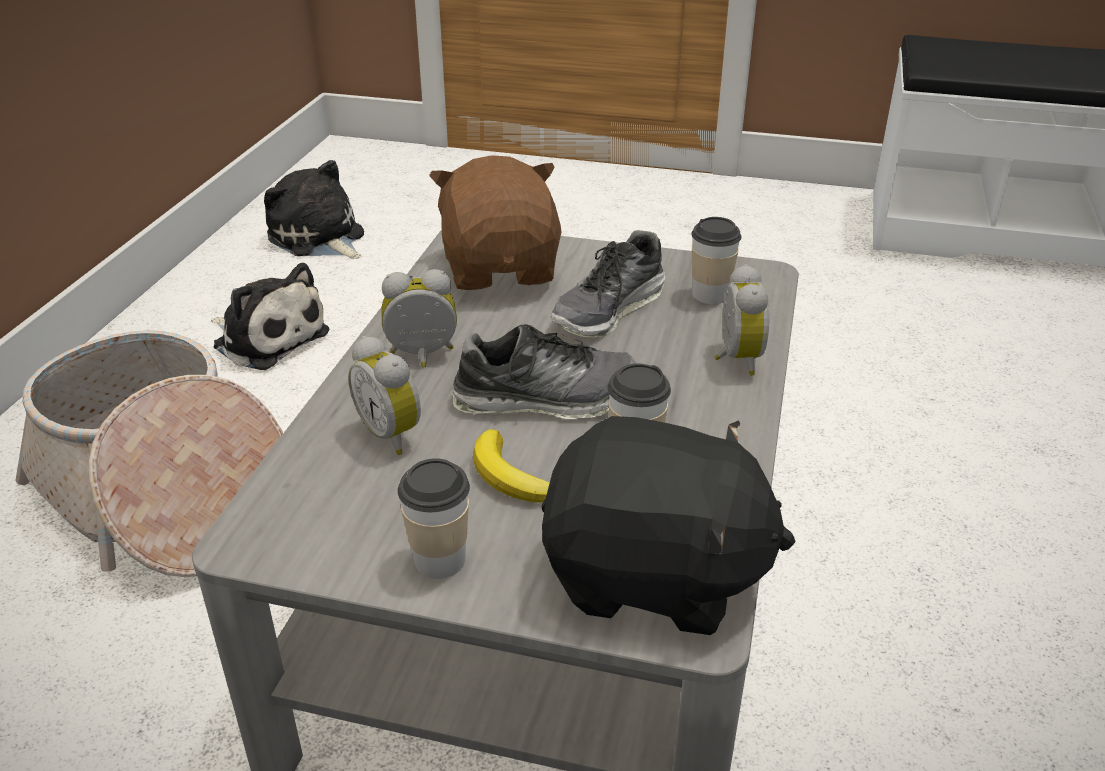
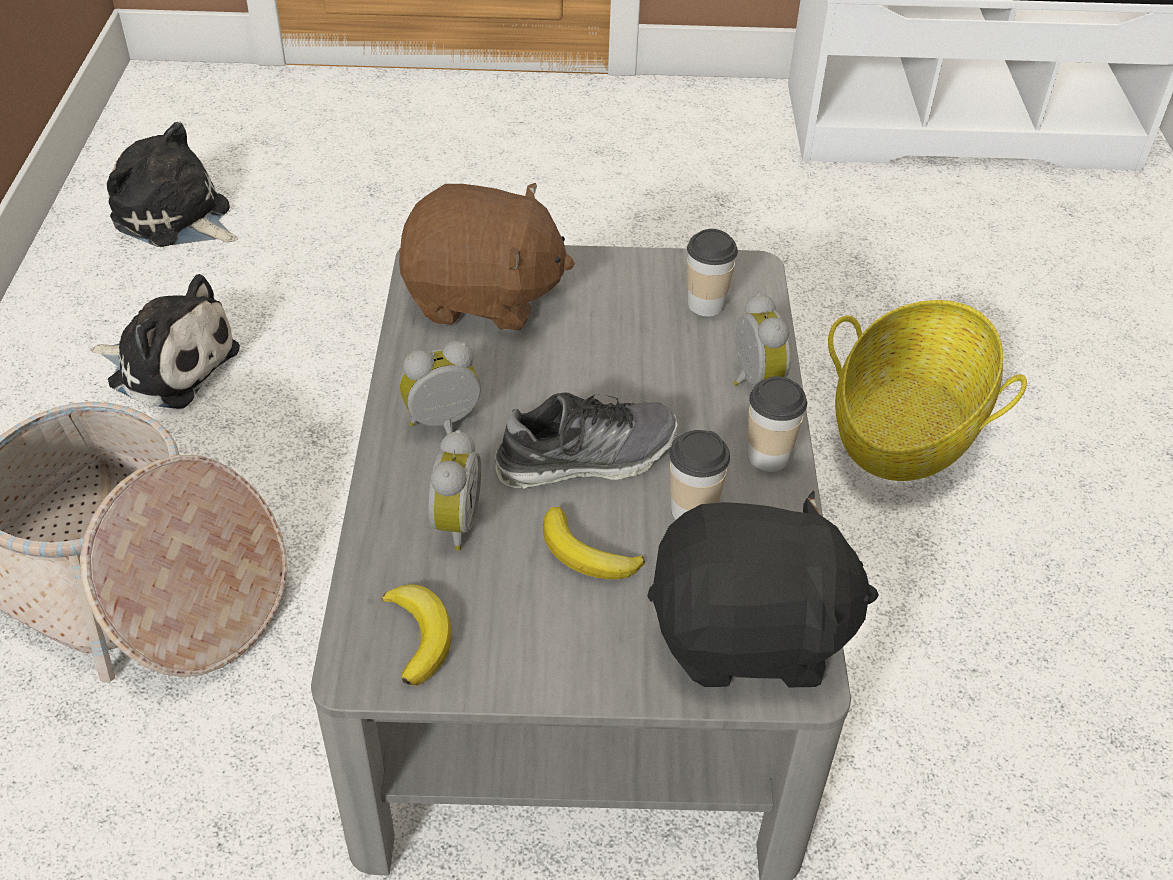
camera: 15 degrees left, 10 degrees up
alarm clock [348,336,421,455] -> alarm clock turned 120 degrees counterclockwise [428,430,481,551]
cup [398,458,470,579] -> cup moved to [748,376,807,472]
brown plush toy [429,155,561,290] -> brown plush toy turned 120 degrees clockwise [399,183,575,331]
shoe [550,230,666,338] -> none
none -> banana [381,584,452,686]
none -> basket [828,300,1027,481]

